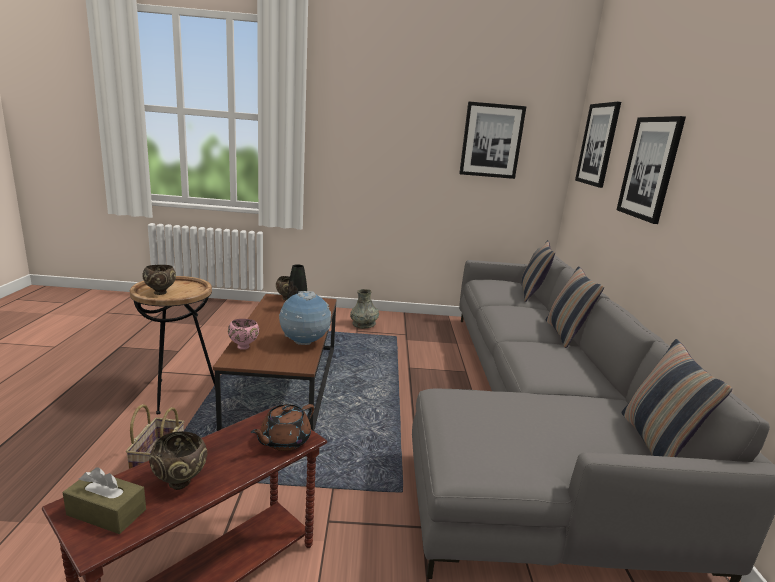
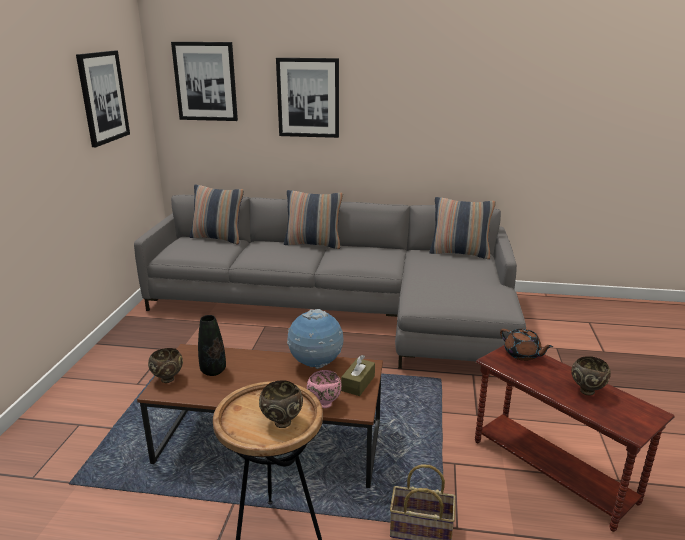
camera: 80 degrees left, 5 degrees up
brown tissue box [63,467,146,534] -> brown tissue box moved to [341,355,375,396]
grey vase [350,289,379,329] -> none

